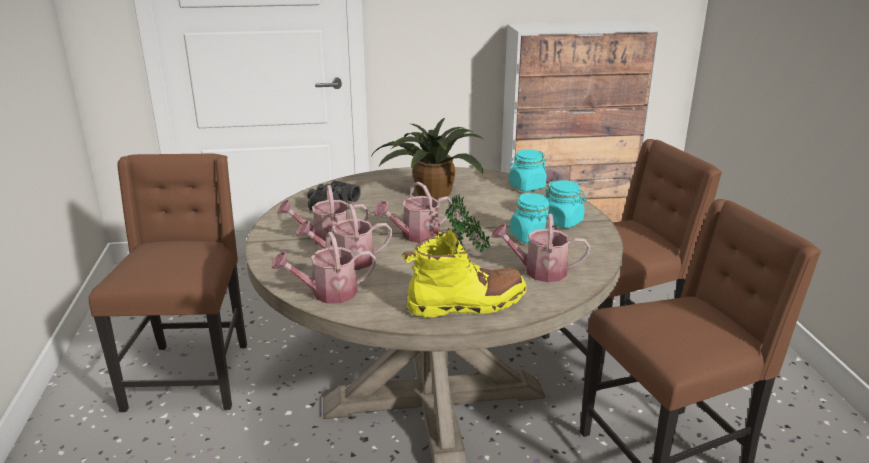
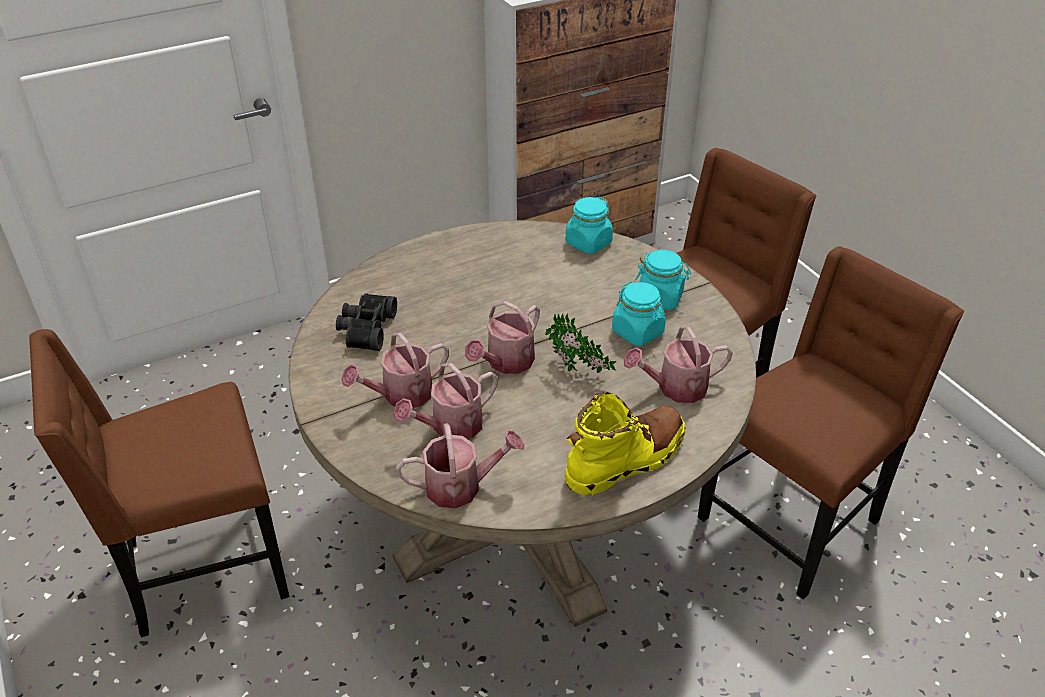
camera: 20 degrees left, 15 degrees up
brown chair [89,154,247,412] -> brown chair turned 90 degrees counterclockwise [29,329,289,638]
watering can [272,232,376,304] -> watering can turned 150 degrees counterclockwise [396,423,525,509]
potted plant [372,118,485,200] -> none

